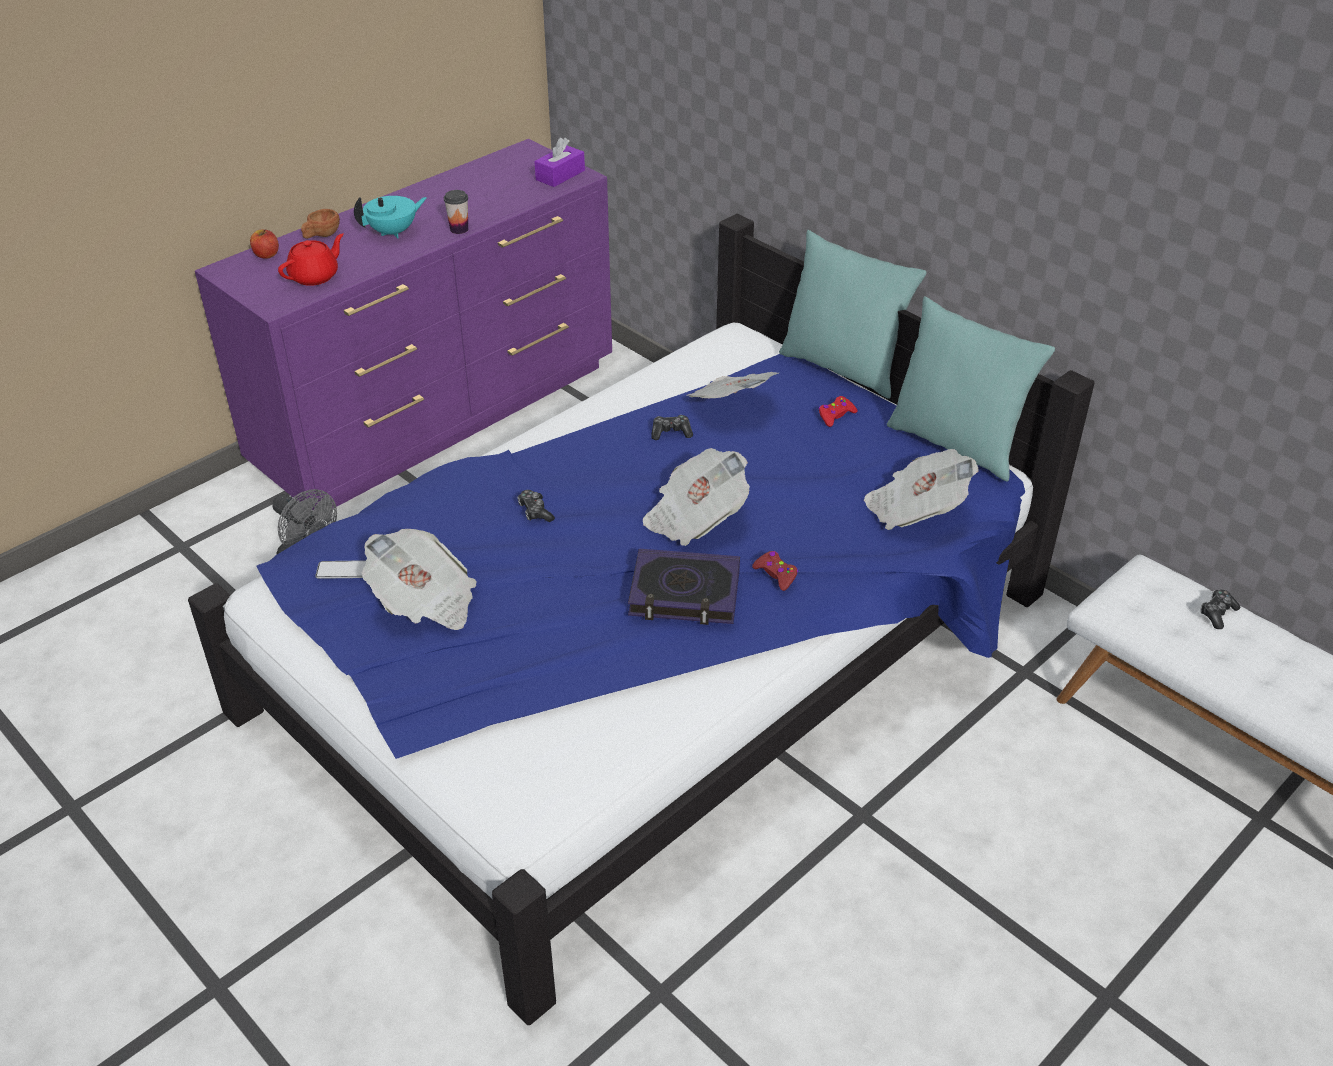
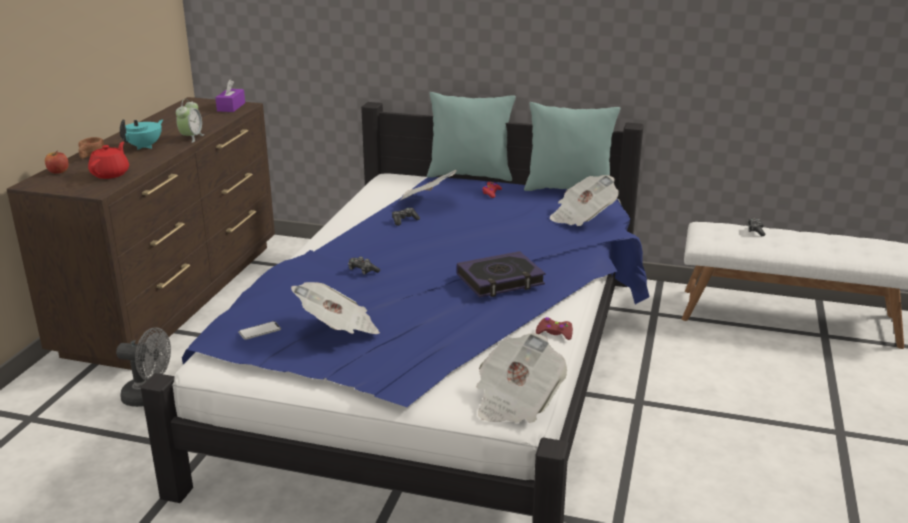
camera: 30 degrees left, 15 degrees down
purple dresser [195,139,612,511] -> brown dresser [7,97,275,370]
cup [444,190,468,234] -> alarm clock [176,99,204,143]
newspaper [643,448,750,546] -> newspaper moved to [476,333,567,423]
red game controller [752,551,798,591] -> red game controller moved to [536,317,573,340]

